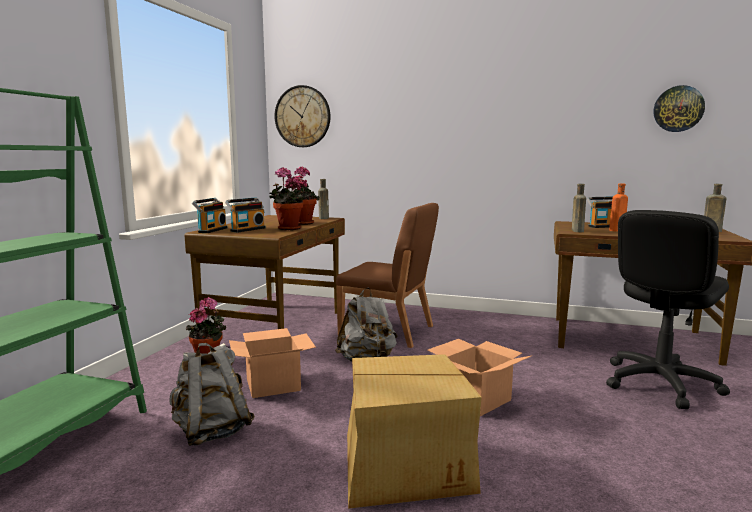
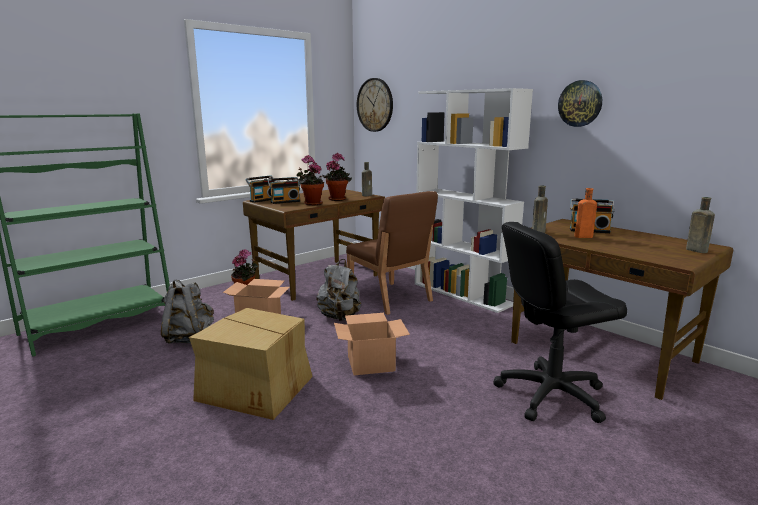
camera: 30 degrees right, 5 degrees up
wall clock [654,85,705,132] -> wall clock moved to [558,80,602,127]
none -> white bookcase [415,88,533,313]

